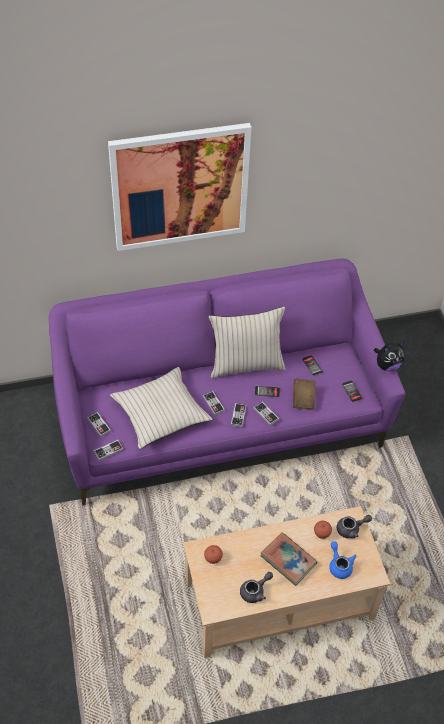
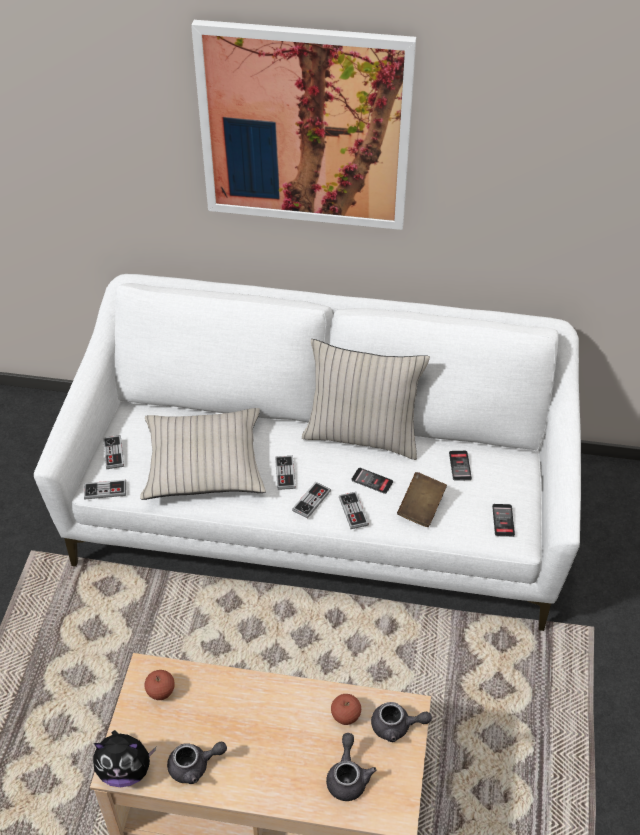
camera: 25 degrees right, 5 degrees down
purple sofa [48,259,405,506] -> white sofa [34,274,581,631]
book [261,532,317,586] -> none
blue teapot [329,541,357,579] -> grey teapot [326,733,376,801]
plush toy [374,342,405,371] -> plush toy moved to [93,730,156,787]

